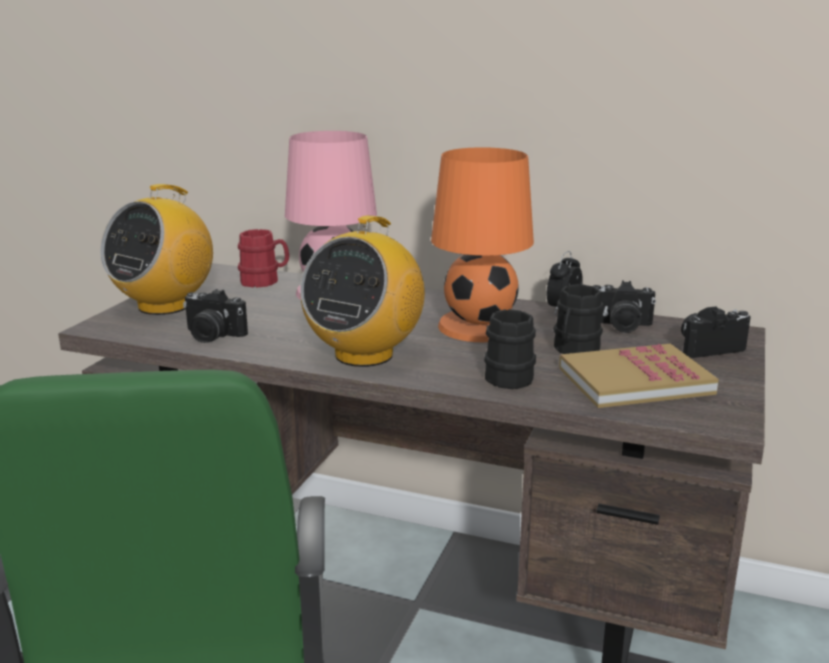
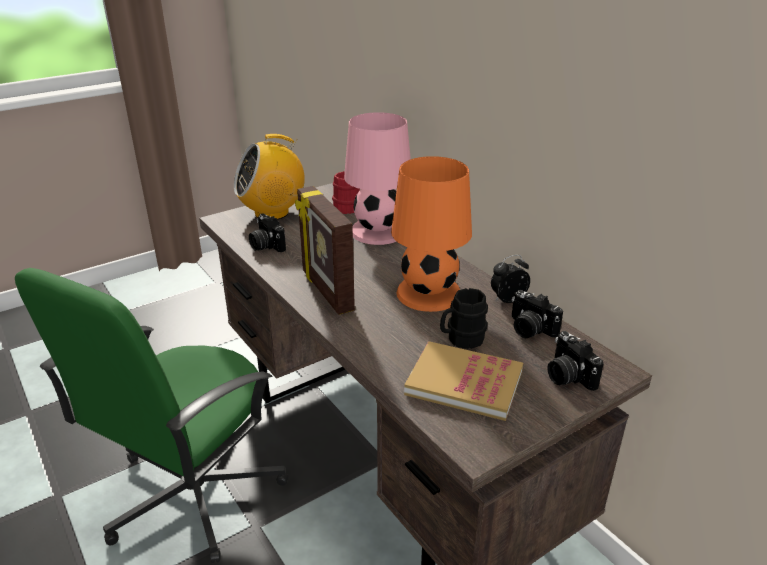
camera: 35 degrees right, 10 degrees up
radio [300,215,425,367] -> picture frame [295,186,355,315]
black mug [484,309,536,390] -> none
camera [681,307,751,358] -> camera turned 135 degrees counterclockwise [547,331,603,391]

